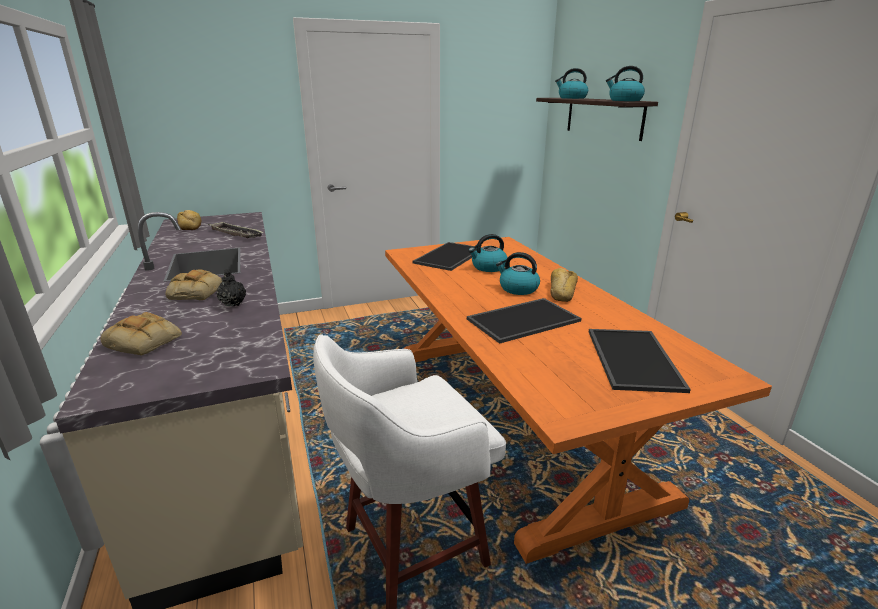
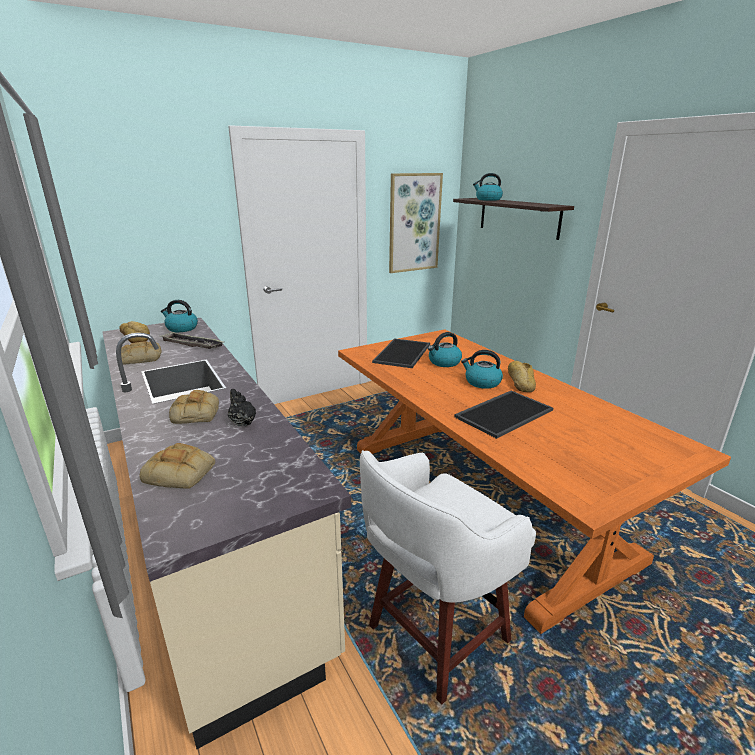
camera: 10 degrees left, 0 degrees up
tray [589,329,691,393] -> none
kettle [606,66,645,101] -> kettle moved to [161,300,198,332]
none -> bread [121,341,162,364]
none -> picture [389,173,443,273]

